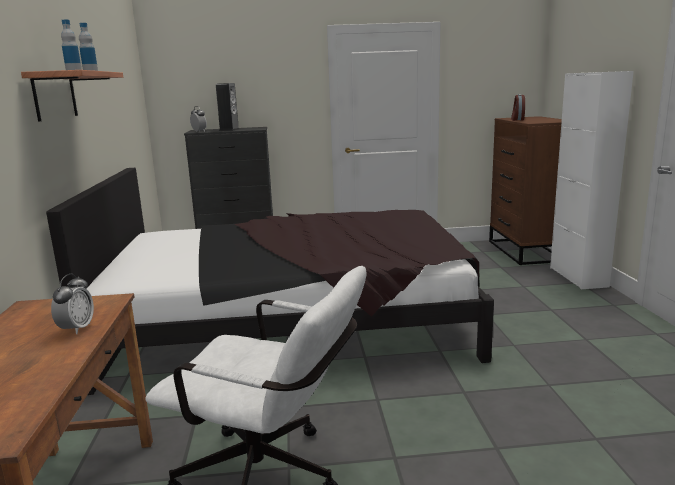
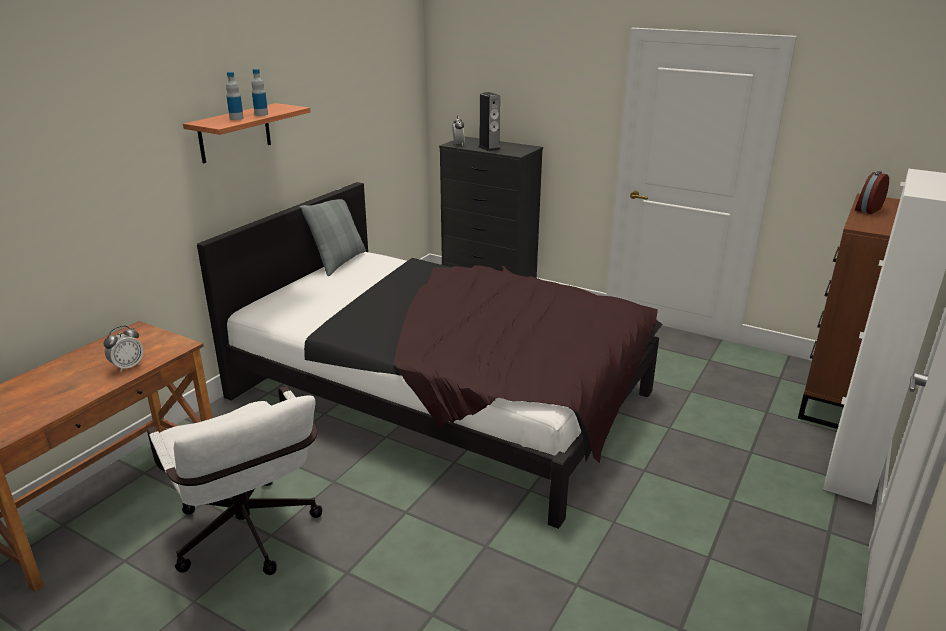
camera: 35 degrees right, 10 degrees up
none -> grey pillow [299,186,366,276]

